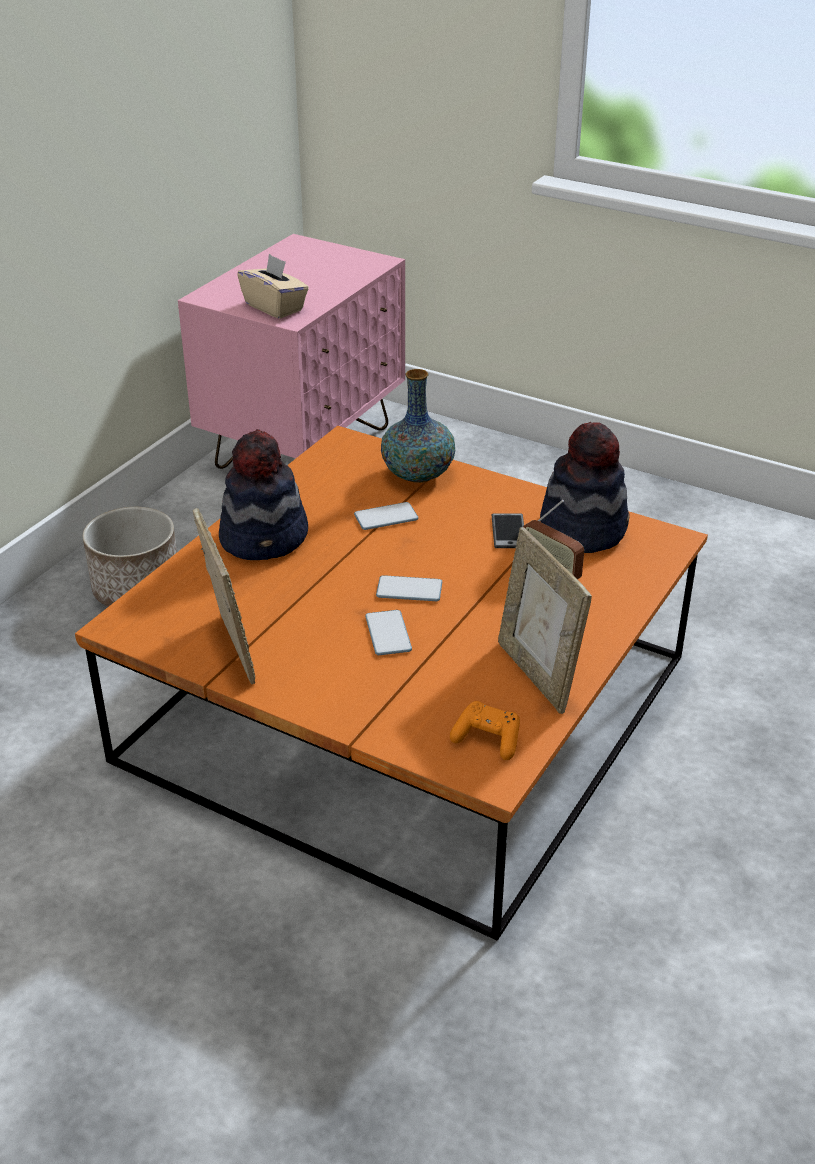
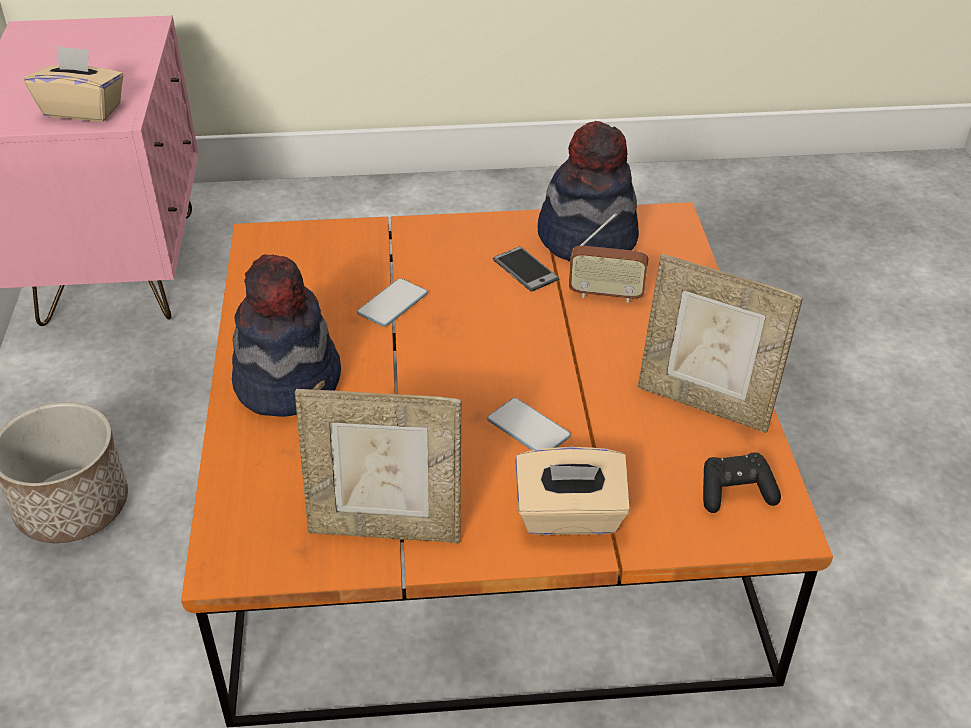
camera: 35 degrees left, 5 degrees up
picture frame [193,508,255,684] -> picture frame turned 150 degrees clockwise [295,389,461,544]
phone [376,575,442,601] -> none
vase [381,369,455,483] -> none
orange game controller [450,701,520,760] -> black game controller [703,452,781,513]
none -> beige tissue box [515,447,630,535]

